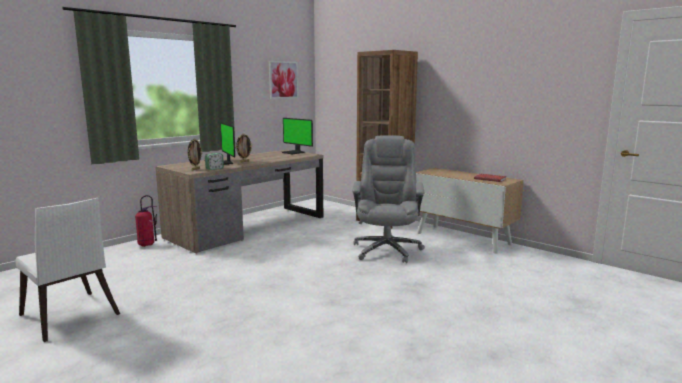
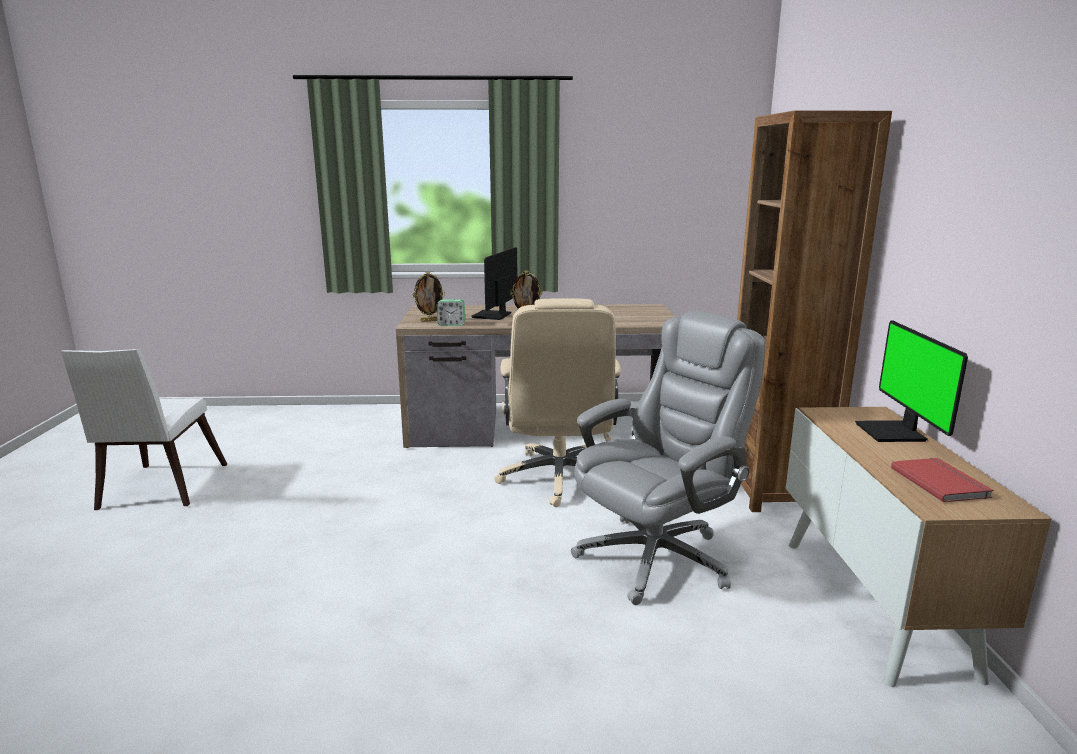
camera: 45 degrees right, 5 degrees up
fire extinguisher [135,195,157,247] -> none
picture [268,61,299,99] -> none
monitor [282,118,313,154] -> monitor moved to [855,320,968,442]
none -> beige office chair [494,298,621,507]

